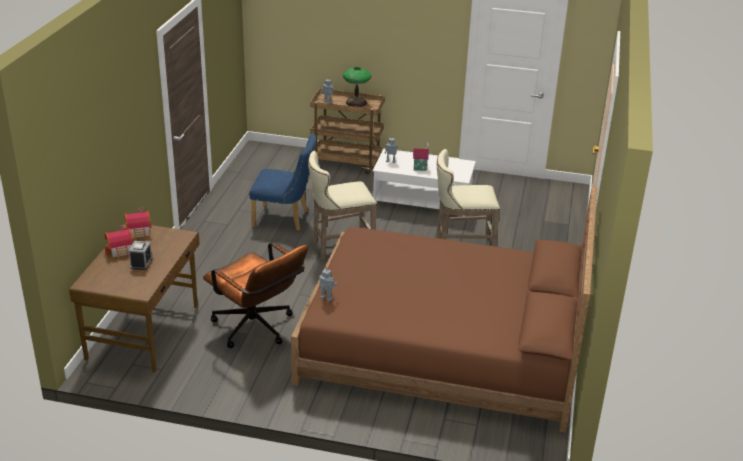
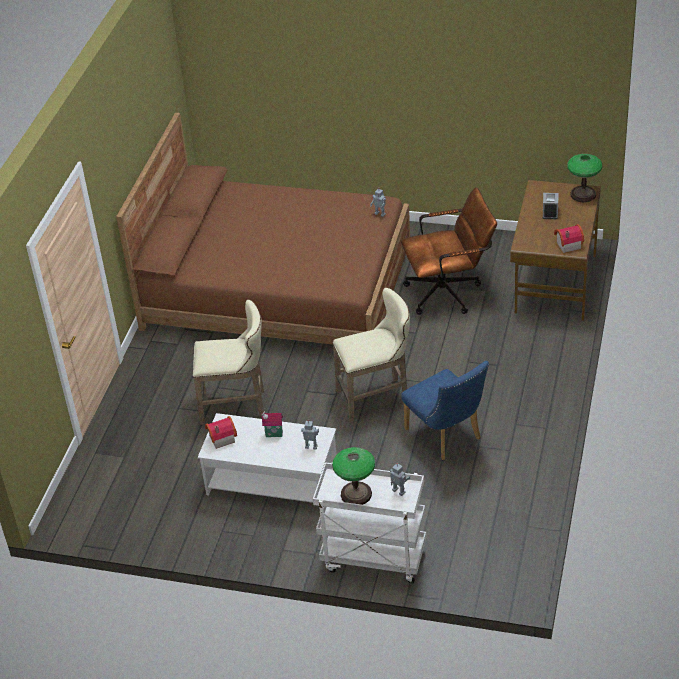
camera: 175 degrees left, 10 degrees up
toy house [105,225,133,260] -> toy house moved to [205,416,237,449]
brown office chair [203,242,309,348] -> brown office chair turned 120 degrees clockwise [401,187,497,315]
blue chair [249,134,316,231] -> blue chair turned 135 degrees counterclockwise [401,361,489,460]
brown cart [310,88,385,174] -> white cart [313,462,426,584]
none -> table lamp [567,154,602,203]

